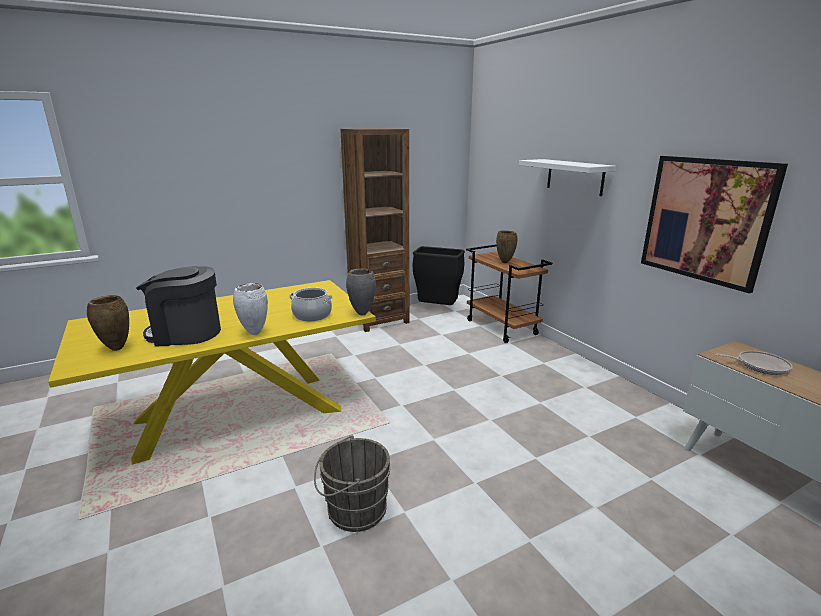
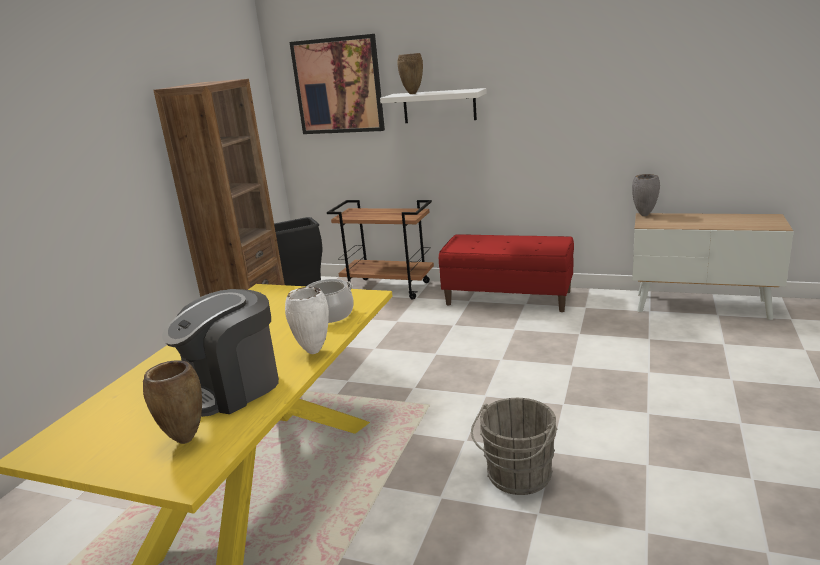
camera: 40 degrees left, 0 degrees up
grey vase [346,268,376,315] -> grey vase moved to [632,174,660,216]
brown vase [496,231,517,263] -> brown vase moved to [398,53,423,94]
picture [641,156,788,293] -> picture moved to [289,34,385,134]
frying pan [716,351,793,375] -> none
none -> red bench [439,234,574,312]

